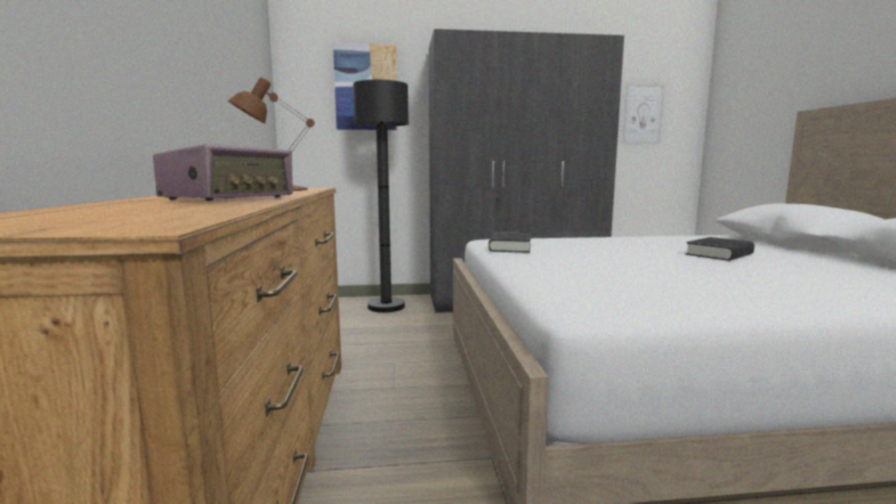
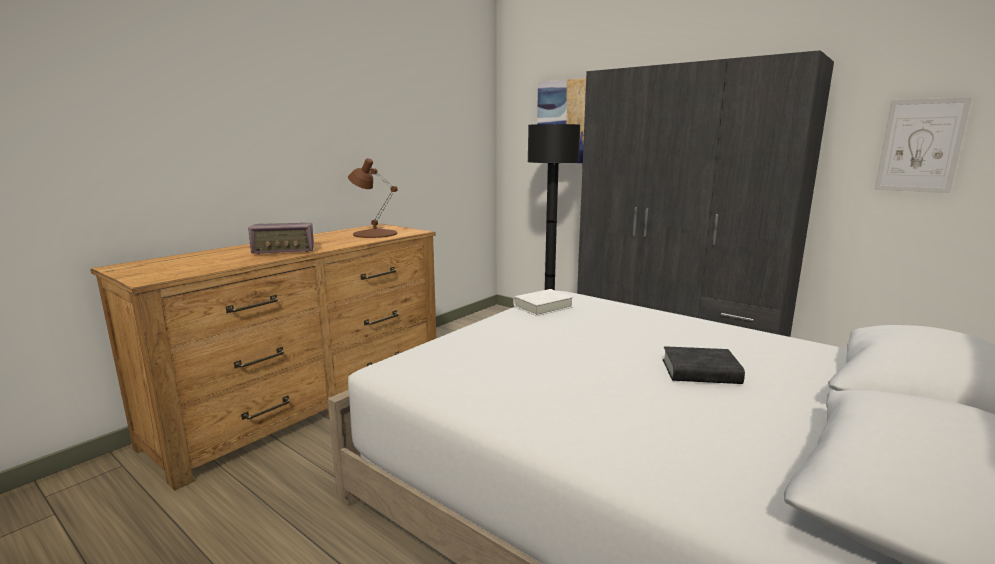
camera: 45 degrees right, 5 degrees up
black book [488,232,531,253] -> white book [513,289,573,316]

